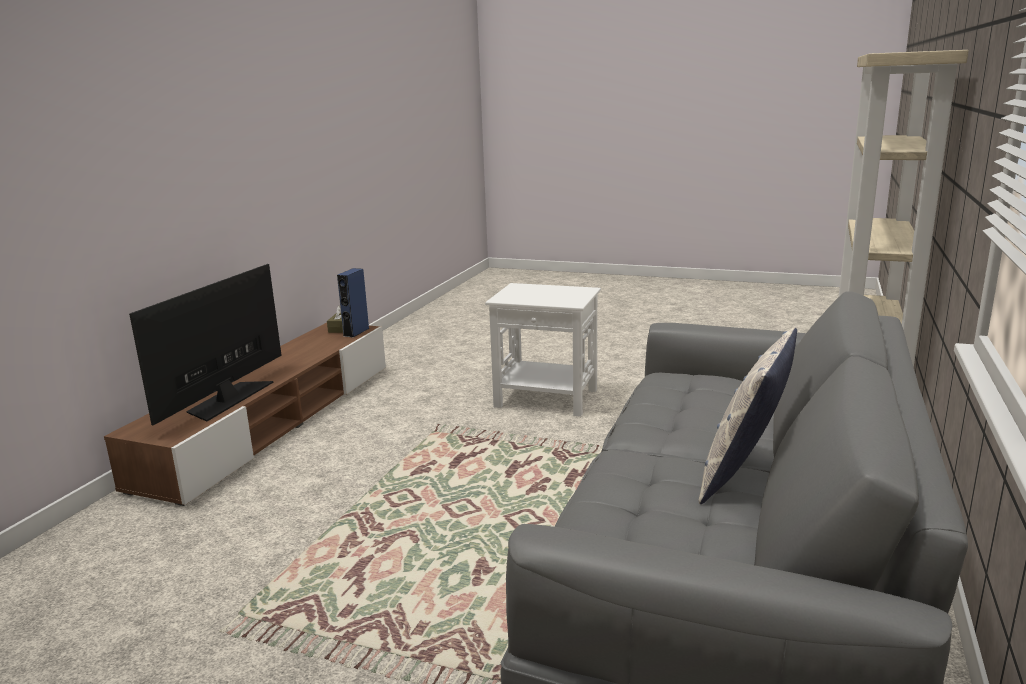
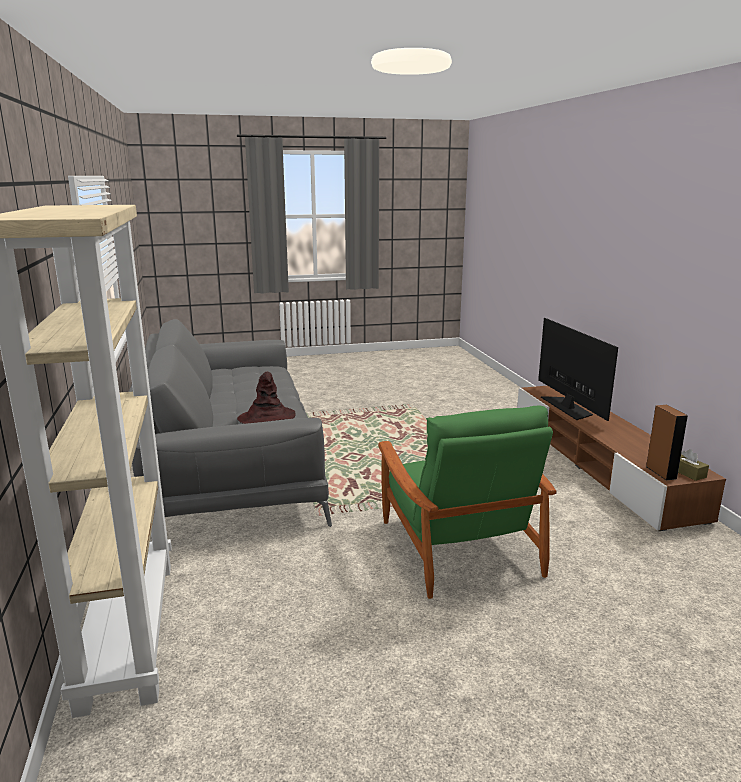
camera: 145 degrees right, 0 degrees up
blue speaker [337,268,370,337] -> brown speaker [645,405,688,480]
white side table [485,283,601,417] -> green armchair [378,405,557,599]
pillow [698,328,797,504] -> none
none -> brown hat [237,372,295,424]

